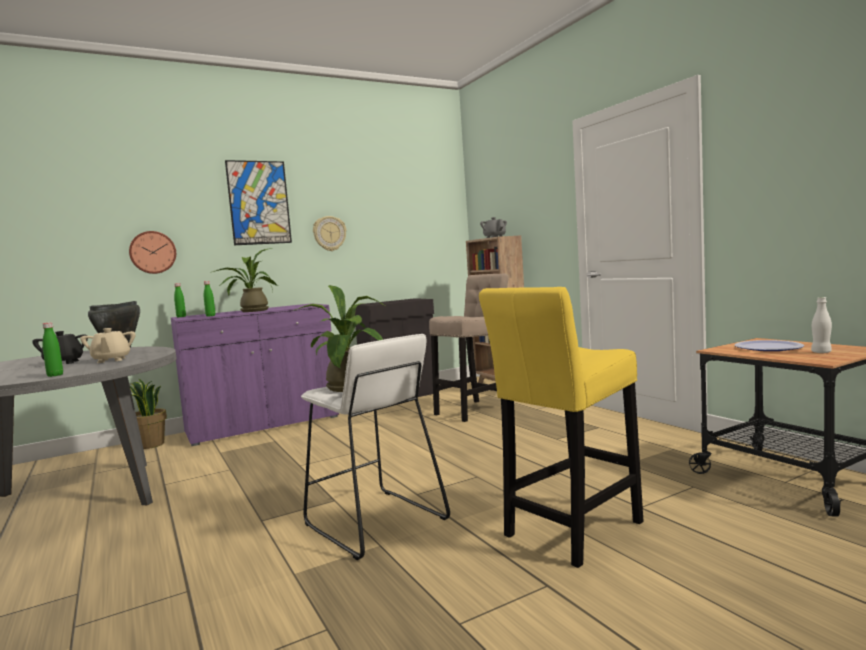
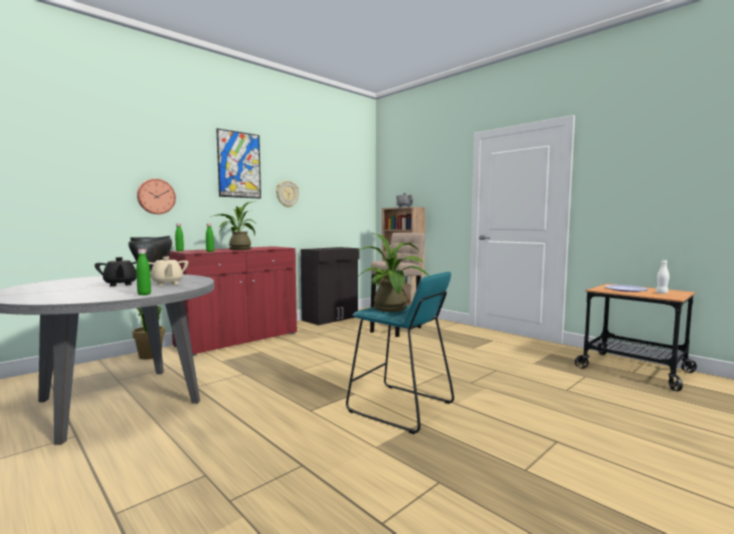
camera: 15 degrees left, 0 degrees up
purple cabinet [171,303,339,446] -> red cabinet [168,246,297,356]
white stool [301,334,450,560] -> turquoise stool [346,272,454,434]
yellow stool [479,287,643,568] -> none

